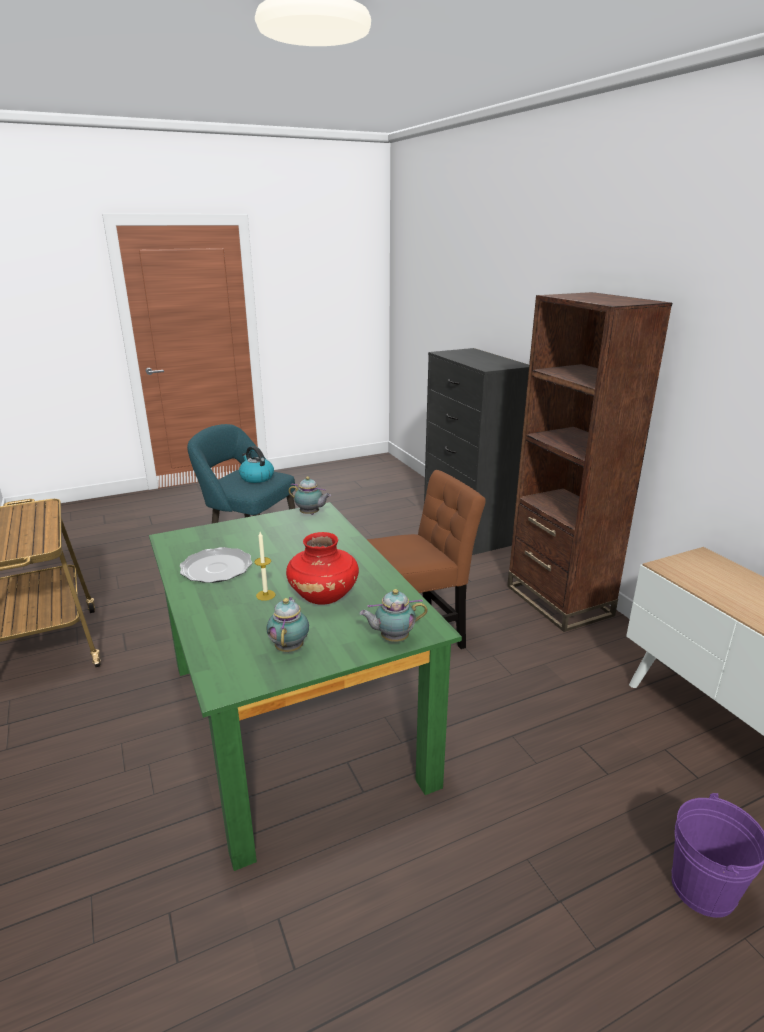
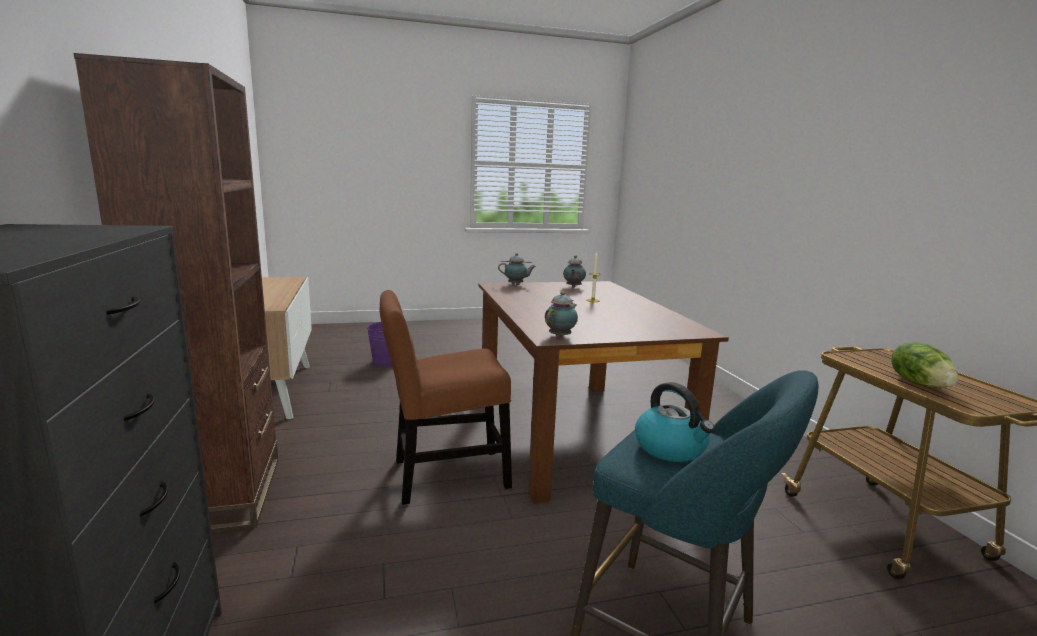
camera: 170 degrees left, 10 degrees down
green dining table [149,502,462,871] -> brown dining table [478,281,729,504]
plate [180,547,253,583] -> none
red vase [286,532,359,605] -> none
teapot [289,476,331,515] -> teapot turned 90 degrees clockwise [545,291,578,338]
none -> lettuce [891,342,958,387]

